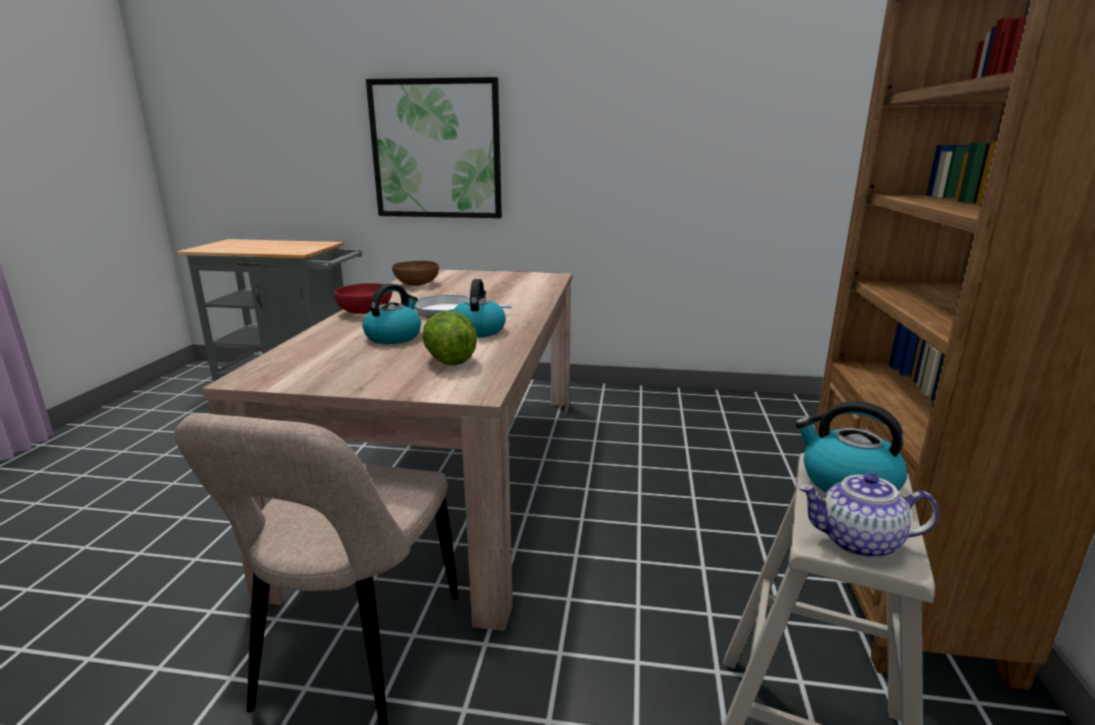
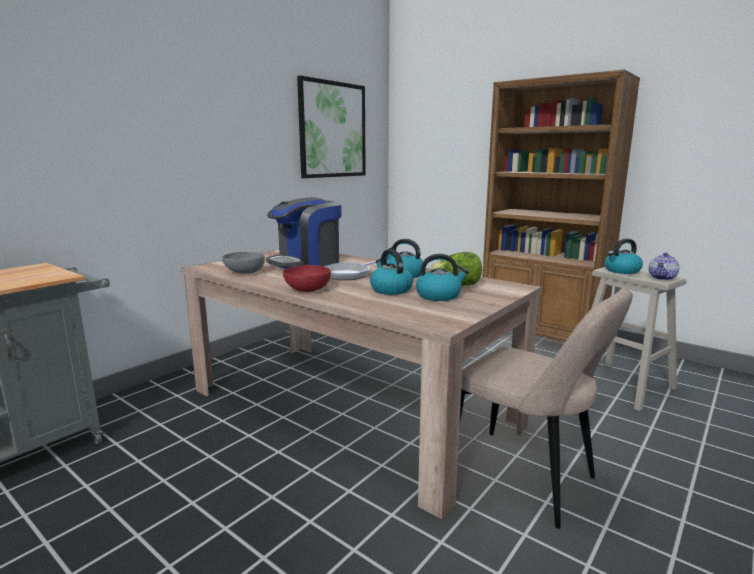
camera: 60 degrees left, 5 degrees down
picture [366,77,502,218] -> picture moved to [297,76,366,178]
brown bowl [392,260,439,286] -> grey bowl [222,252,265,274]
none -> coffee machine [266,197,342,269]
none -> kettle [416,254,469,301]

